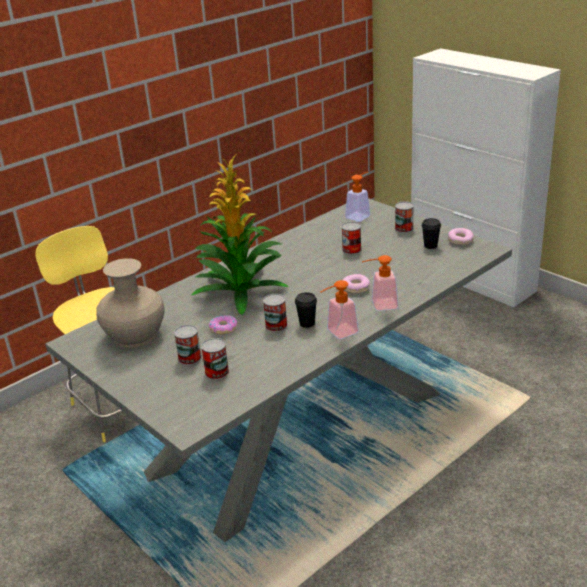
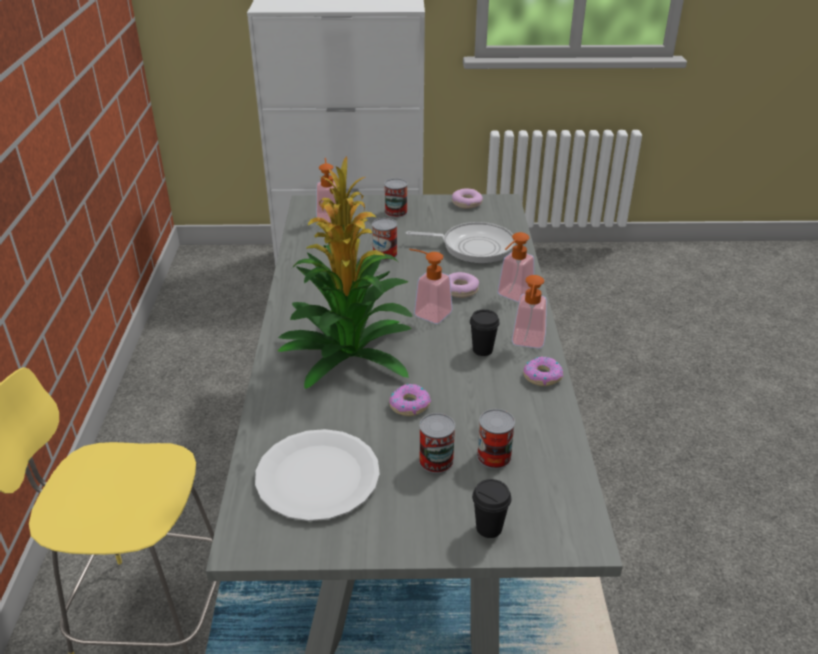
camera: 50 degrees left, 5 degrees up
beige vase [96,258,164,348] -> white plate [255,429,380,521]
can [263,294,287,332] -> none
black cup [422,218,441,249] -> black cup moved to [472,479,511,538]
none -> frying pan [405,222,515,264]
none -> soap dispenser [409,249,452,324]
none -> donut [523,356,563,386]

